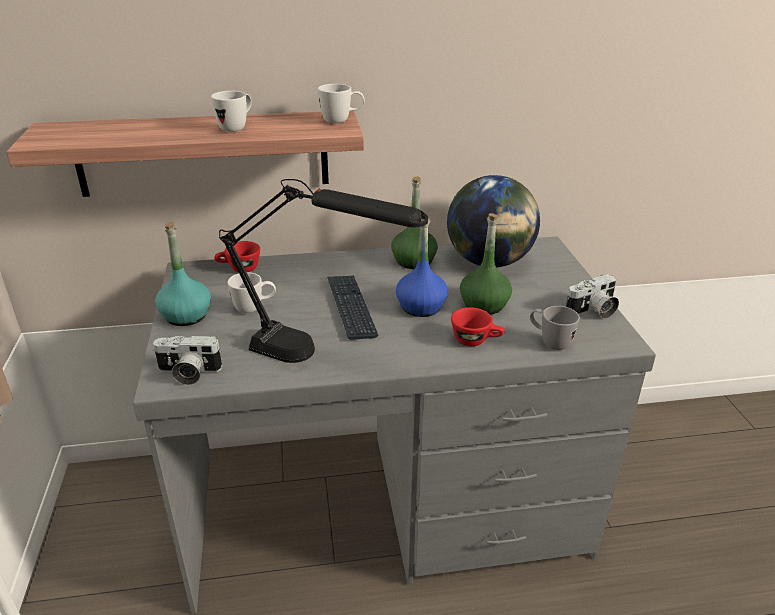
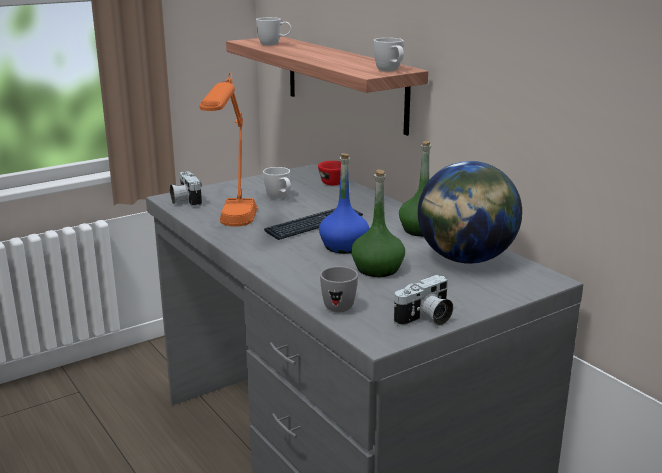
camera: 65 degrees right, 10 degrees down
turquoise bottle [155,222,211,326] -> none
white mug [211,91,252,132] -> white mug moved to [256,17,291,46]
black table lamp [219,179,428,363] -> orange table lamp [200,73,257,227]
red cup [451,307,505,346] -> none
camera [566,274,619,319] -> camera turned 75 degrees counterclockwise [394,275,453,326]

